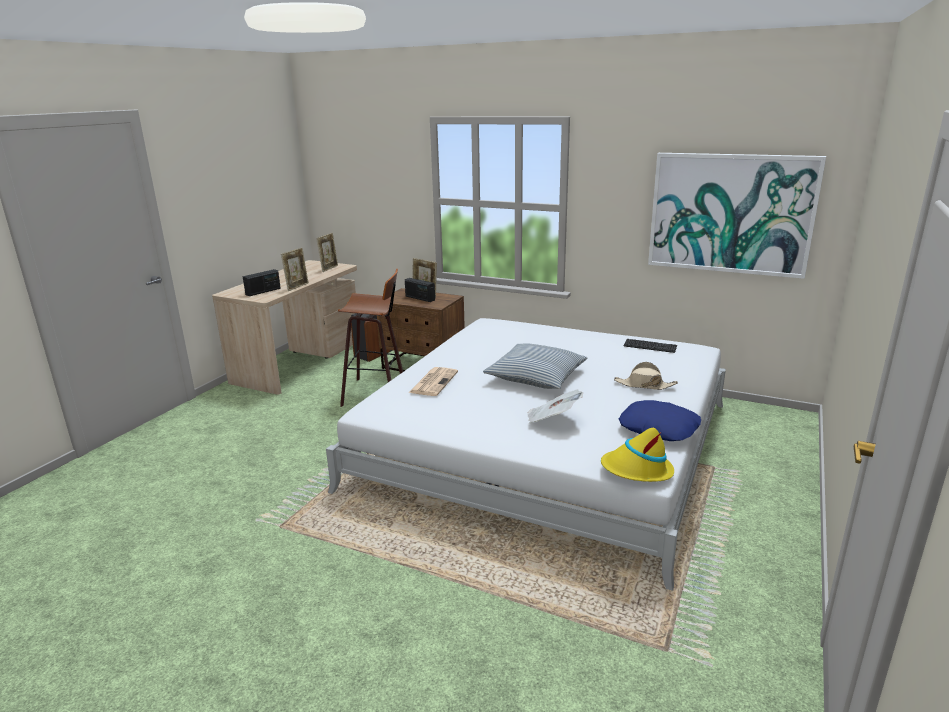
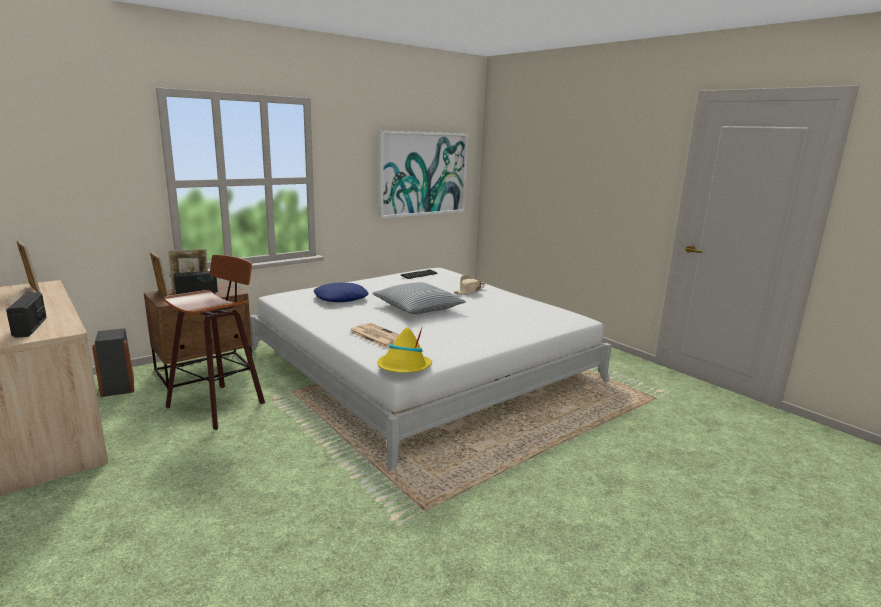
camera: 65 degrees left, 5 degrees down
picture frame [281,248,309,291] -> picture frame moved to [150,252,169,296]
newspaper [527,389,583,424] -> none
yellow hat [601,428,674,482] -> yellow hat moved to [377,325,432,373]
blue pillow [619,400,701,441] -> blue pillow moved to [314,282,368,302]

